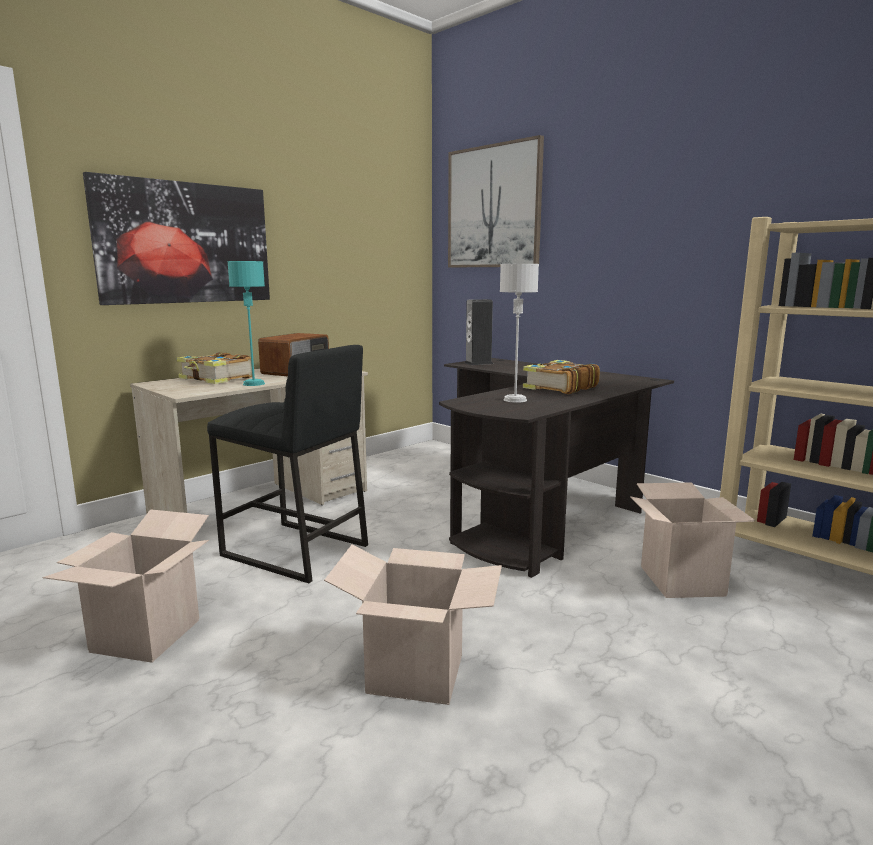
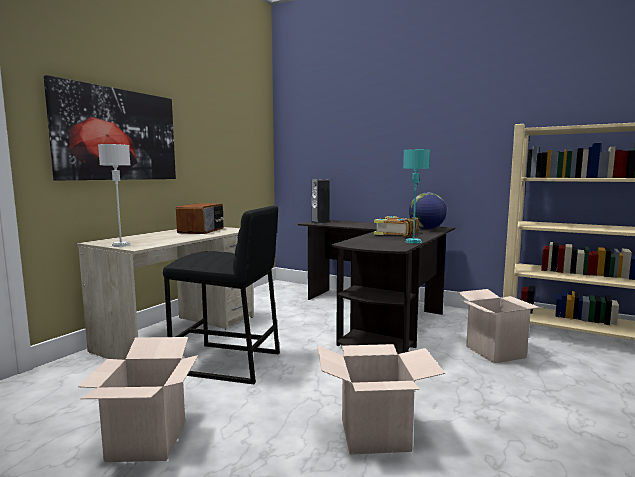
camera: 15 degrees left, 5 degrees down
book [177,352,254,384] -> none
turquoise table lamp [227,261,265,386] -> turquoise table lamp moved to [403,149,430,243]
picture [448,135,544,267] -> none
grey table lamp [500,264,539,403] -> grey table lamp moved to [98,144,131,247]
none -> globe [409,193,447,229]

